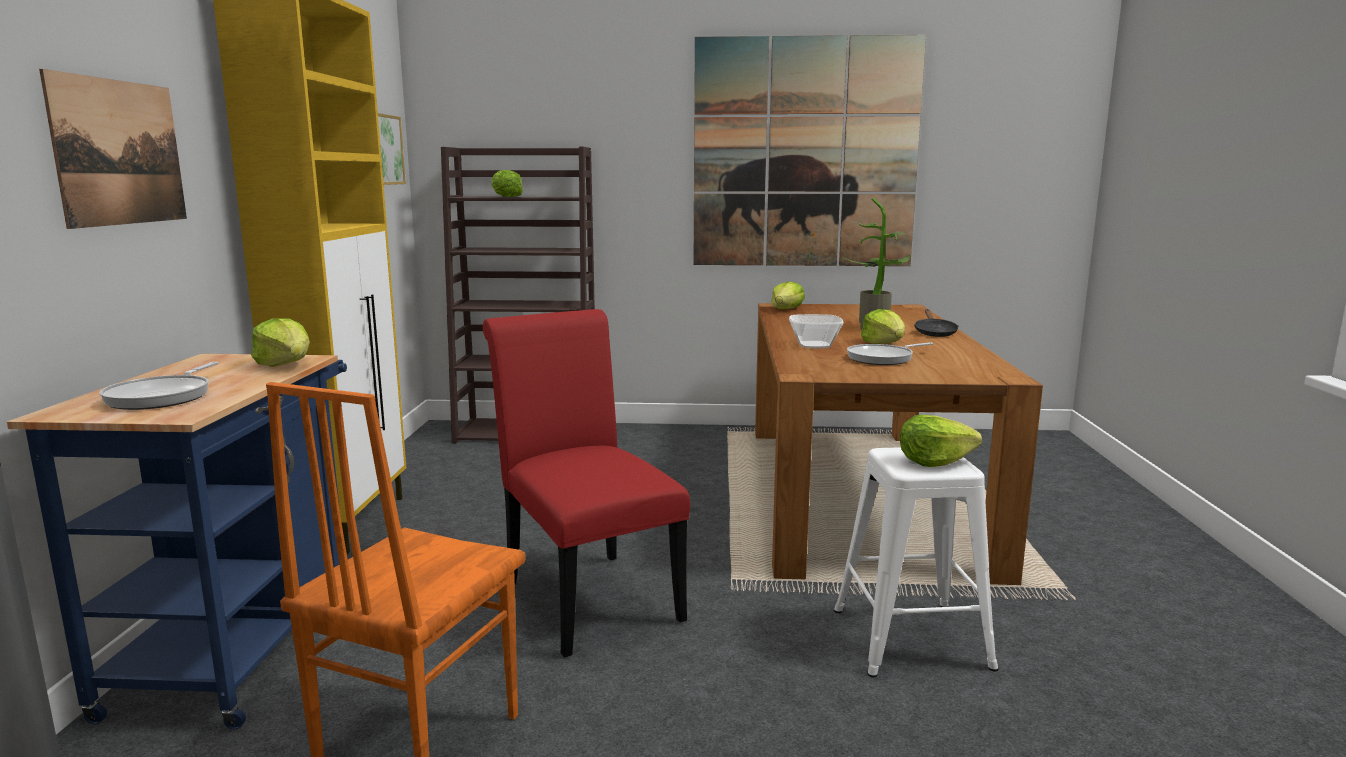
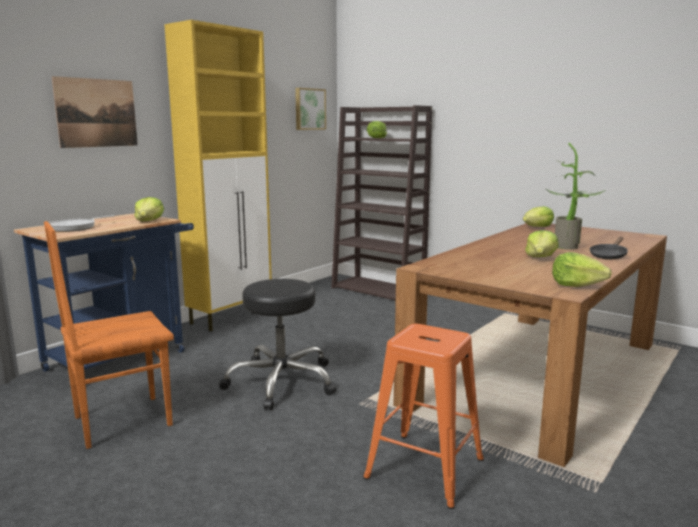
camera: 35 degrees right, 0 degrees up
red chair [483,309,690,658] -> black stool [219,279,336,410]
picture [694,35,926,266] -> none
bowl [789,314,843,348] -> none
white stool [834,447,998,678] -> orange stool [363,324,484,509]
frying pan [847,342,933,365] -> none
lettuce [900,415,982,467] -> lettuce moved to [552,252,612,287]

